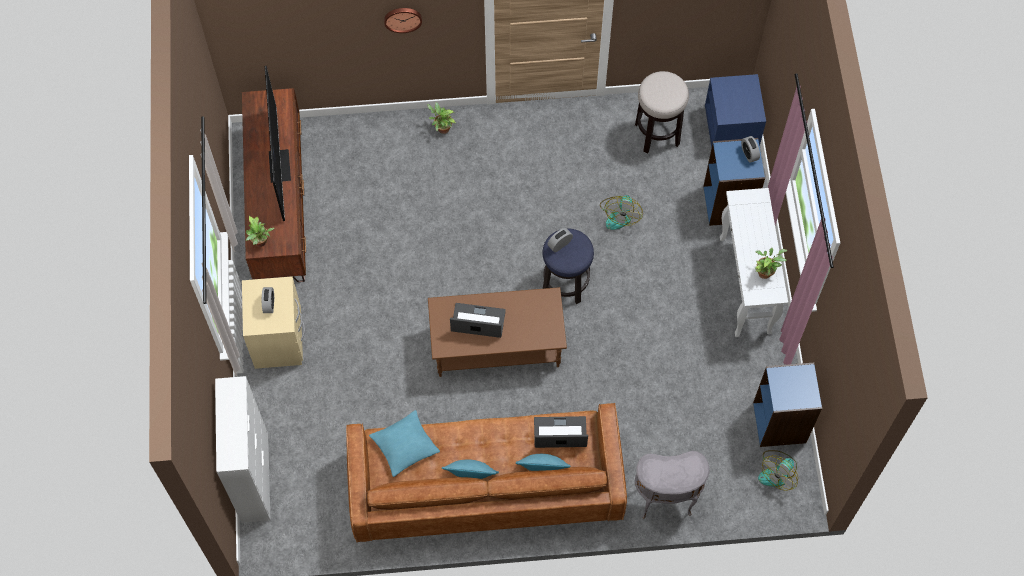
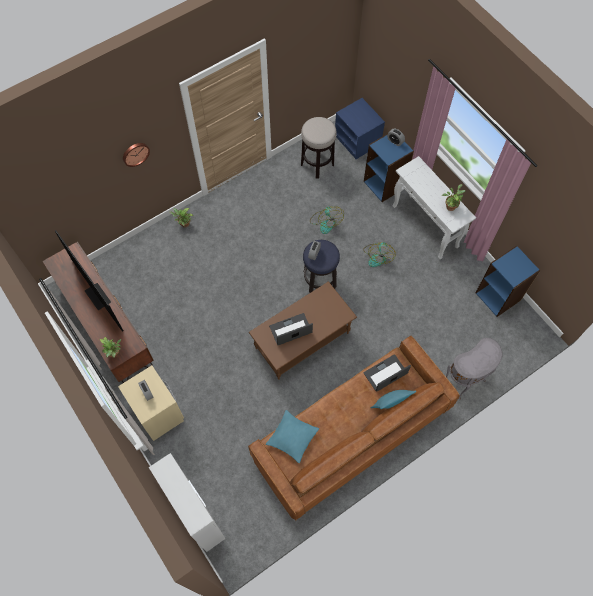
camera: 30 degrees left, 0 degrees up
turquoise pillow [442,459,499,479] -> none
fan [758,450,798,491] -> fan moved to [363,242,396,267]

